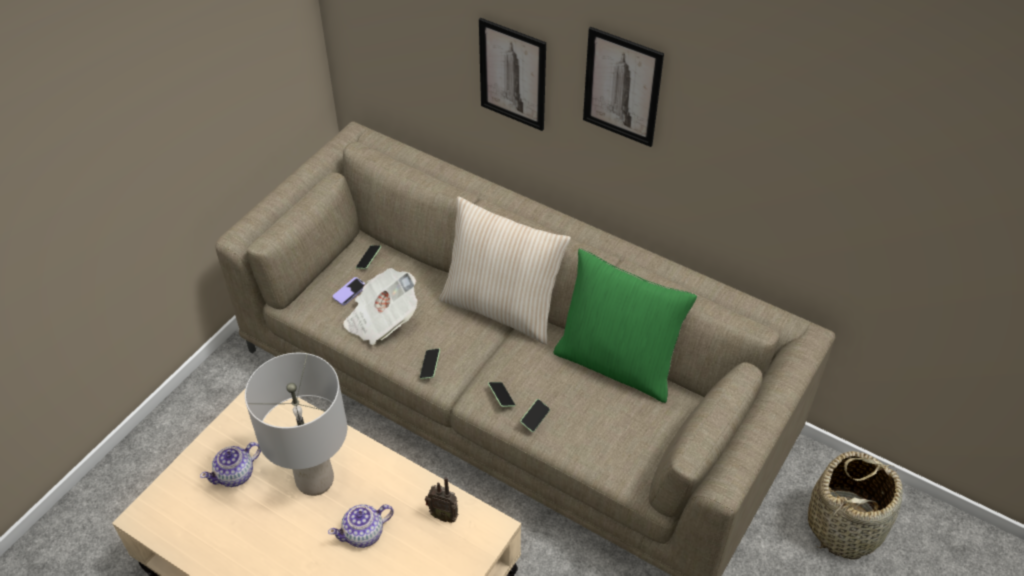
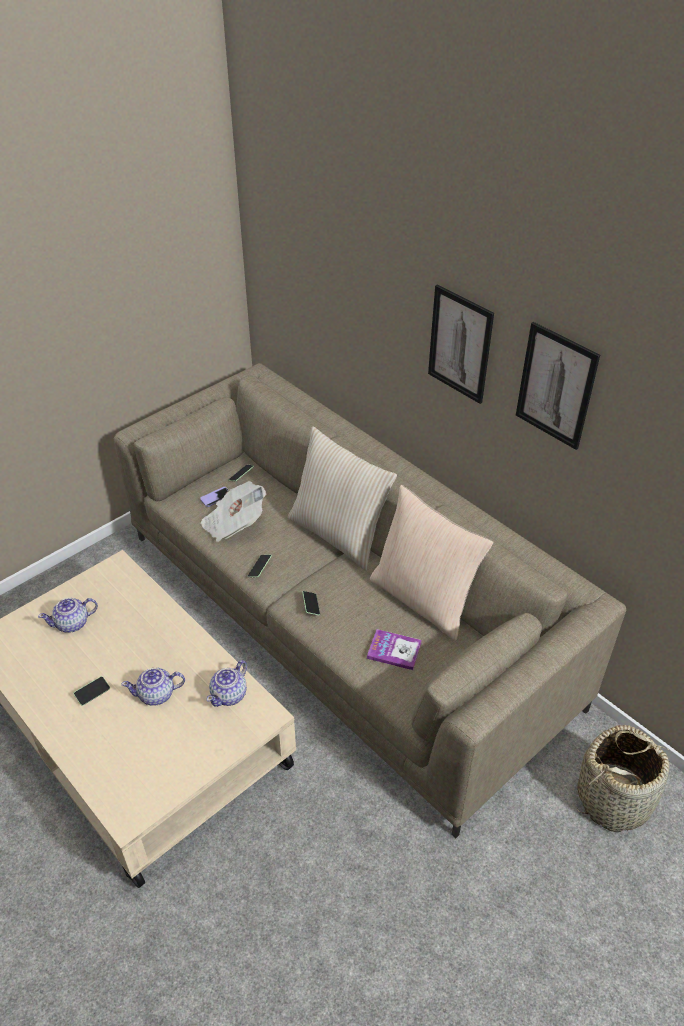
camera: 15 degrees right, 5 degrees down
grey table lamp [245,353,347,496] -> none
radio [425,477,459,523] -> teapot [207,660,247,707]
picture [479,18,546,131] -> picture moved to [516,322,600,450]
phone [520,399,550,432] -> phone moved to [73,676,110,706]
green pillow [553,248,697,403] -> beige pillow [370,485,494,641]
none -> book [367,629,422,670]

